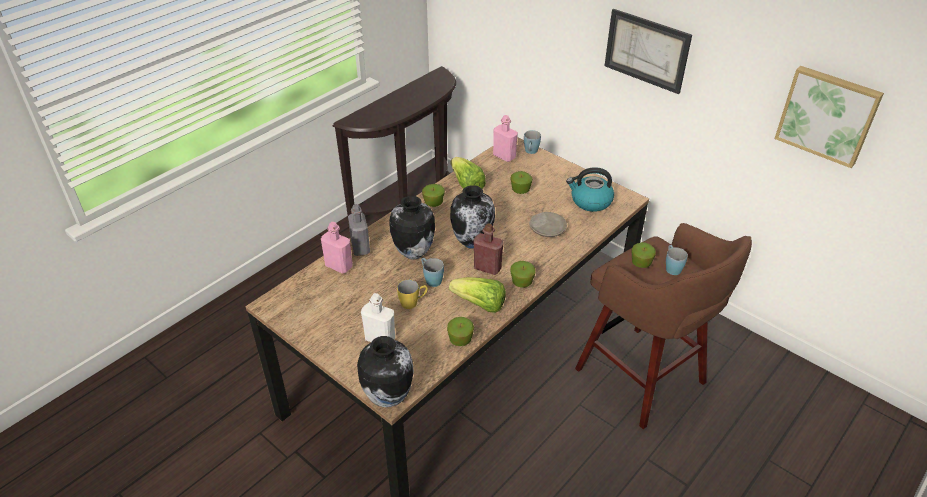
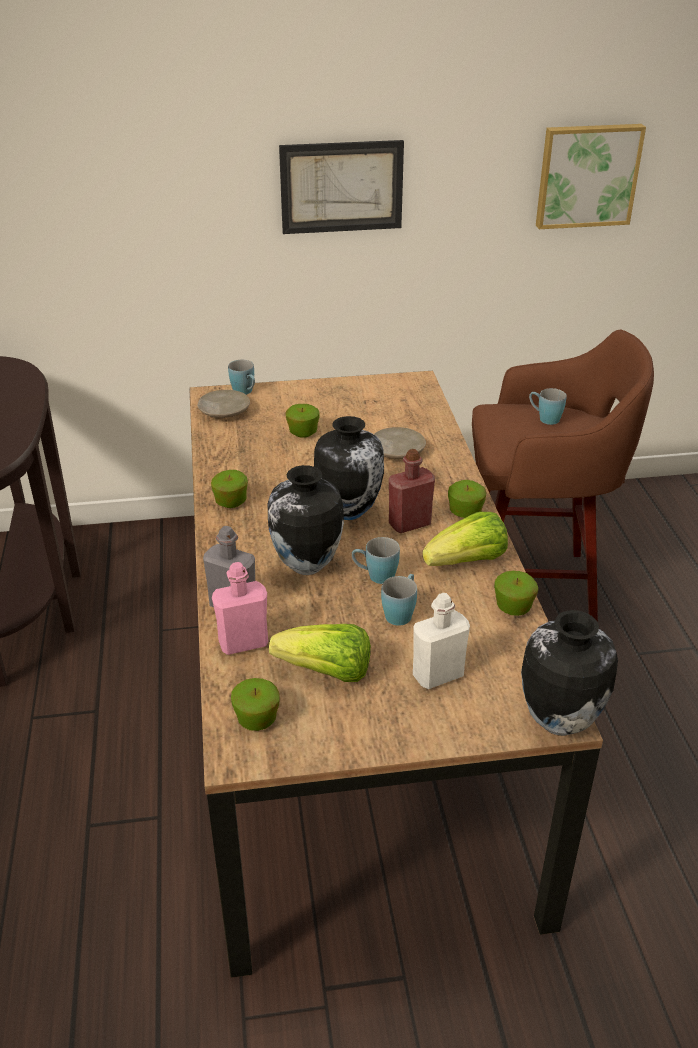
camera: 50 degrees left, 5 degrees down
yellow mug [397,279,428,309] -> blue mug [381,574,417,626]
lettuce [451,157,486,189] -> lettuce moved to [269,624,371,682]
pink bottle [493,115,518,162] -> beige plate [197,390,250,418]
kettle [566,167,614,212] -> none
apple [632,242,656,268] -> apple moved to [231,678,280,731]

